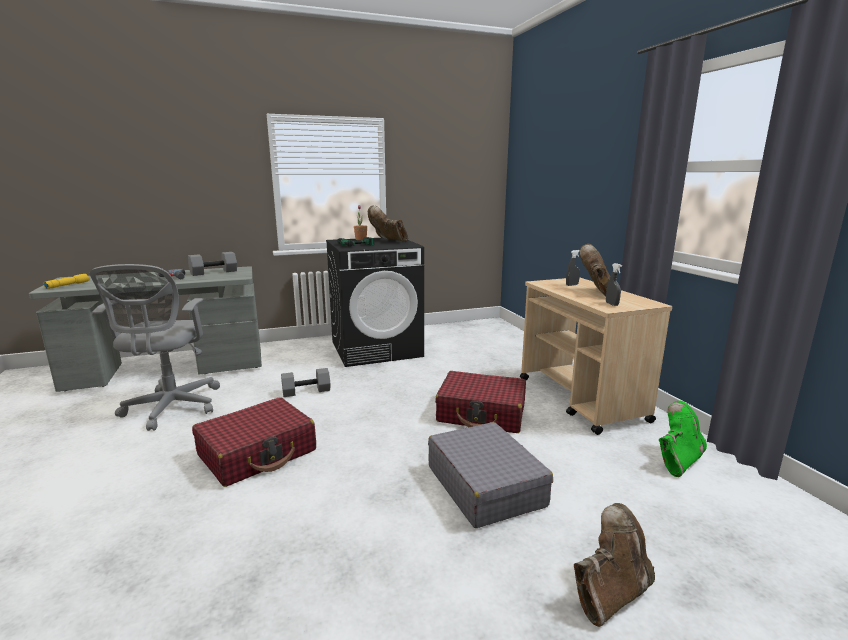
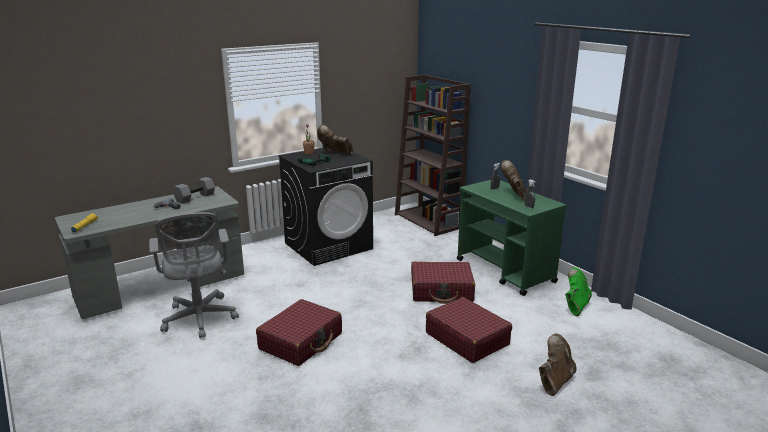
camera: 15 degrees left, 5 degrees up
grey dumbbell [281,368,330,397] -> none
grey suitcase [428,422,553,528] -> red suitcase [426,297,512,363]
beige cart [520,278,672,435] -> green cart [457,180,567,296]
none -> brown bookcase [395,75,471,236]

